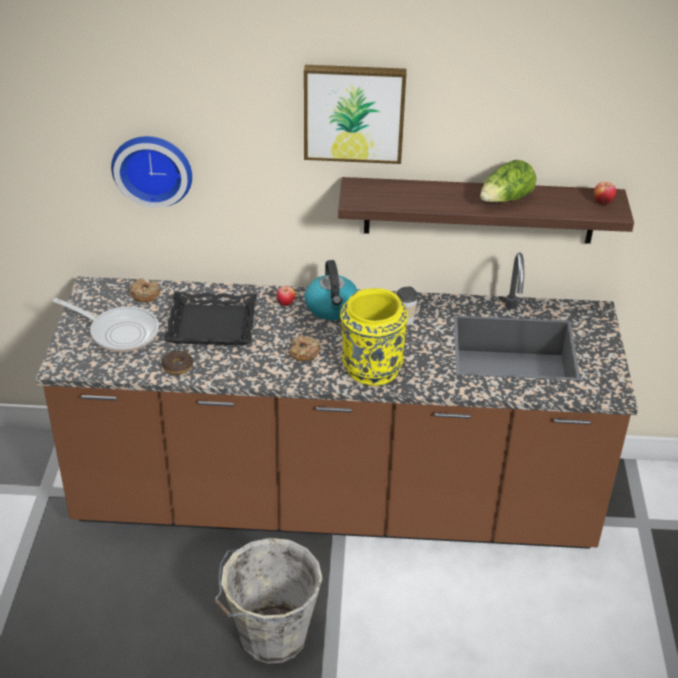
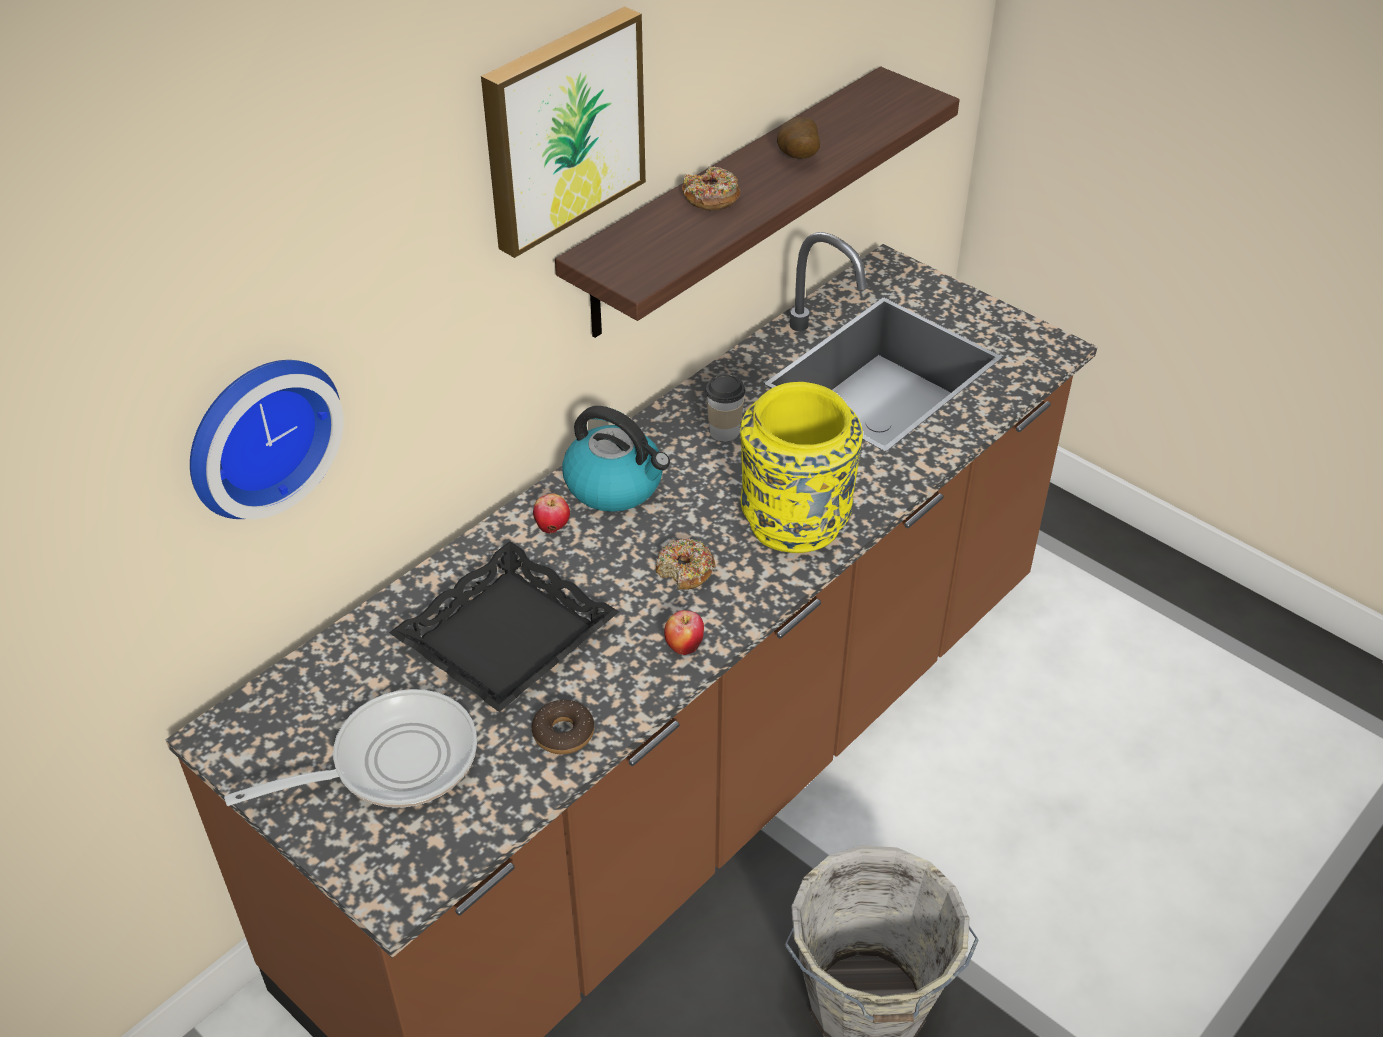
camera: 50 degrees left, 5 degrees up
donut [130,278,160,302] -> donut moved to [682,166,740,211]
lettuce [480,160,536,202] -> potato [777,117,820,159]
apple [594,182,616,205] -> apple moved to [664,610,704,655]

